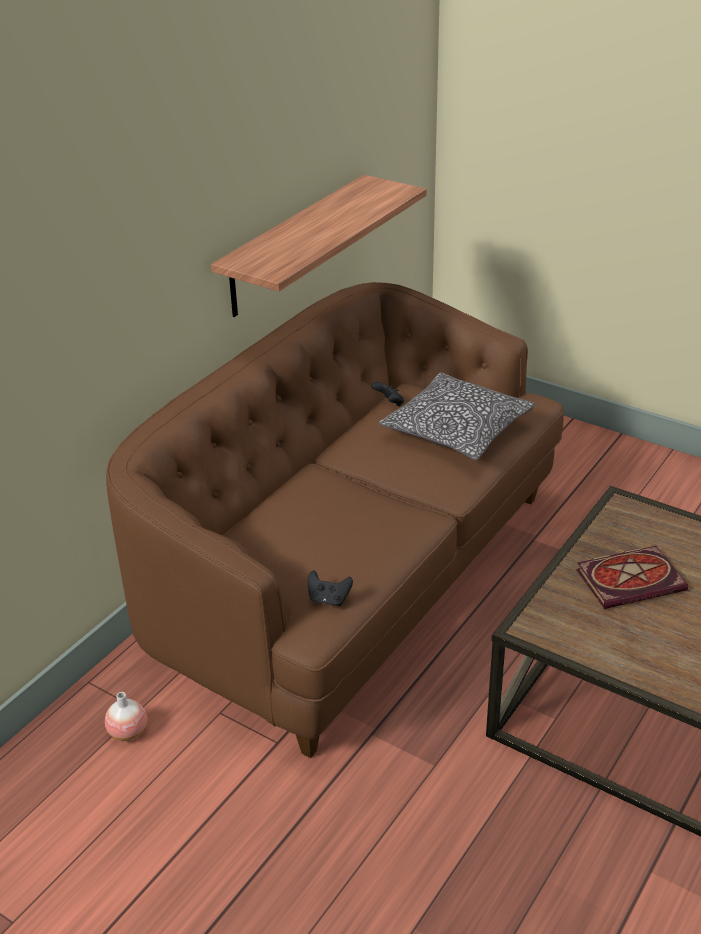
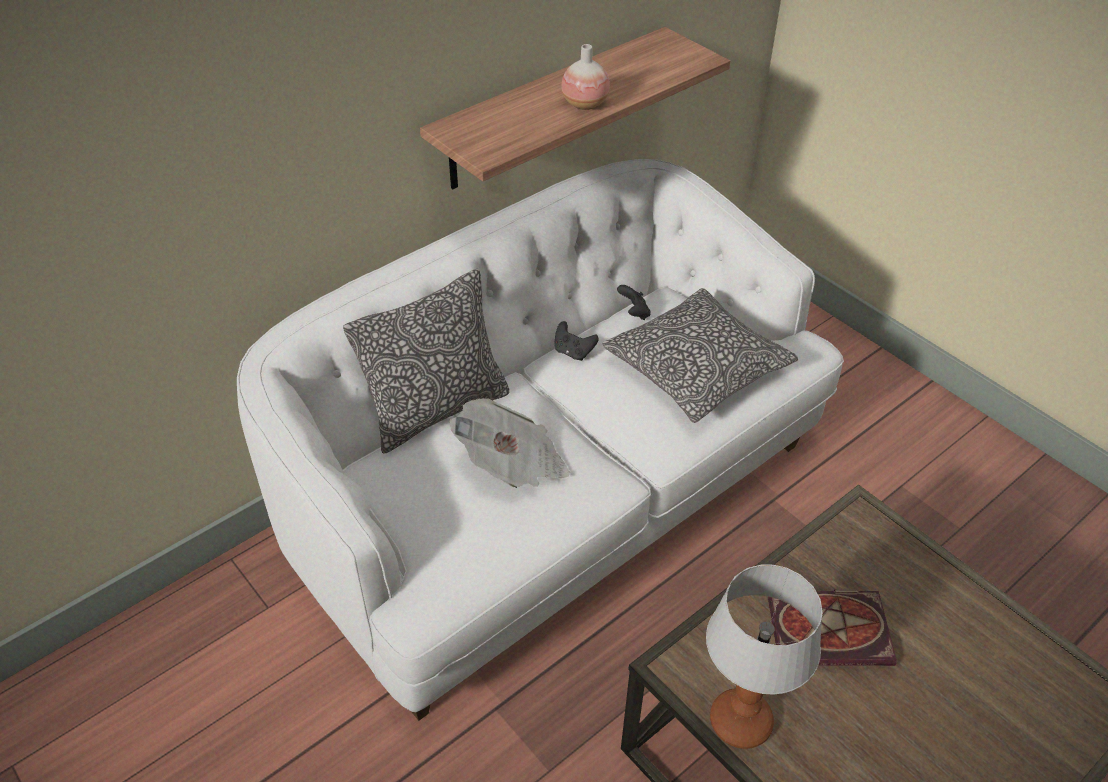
camera: 15 degrees right, 10 degrees up
vase [105,692,147,741] -> vase moved to [561,44,610,110]
brown sofa [106,282,564,758] -> white sofa [237,159,844,721]
black game controller [308,570,353,606] -> black game controller moved to [554,321,599,361]
none -> pillow [343,269,510,454]
none -> newspaper [449,398,570,488]
none -> table lamp [706,564,823,749]

